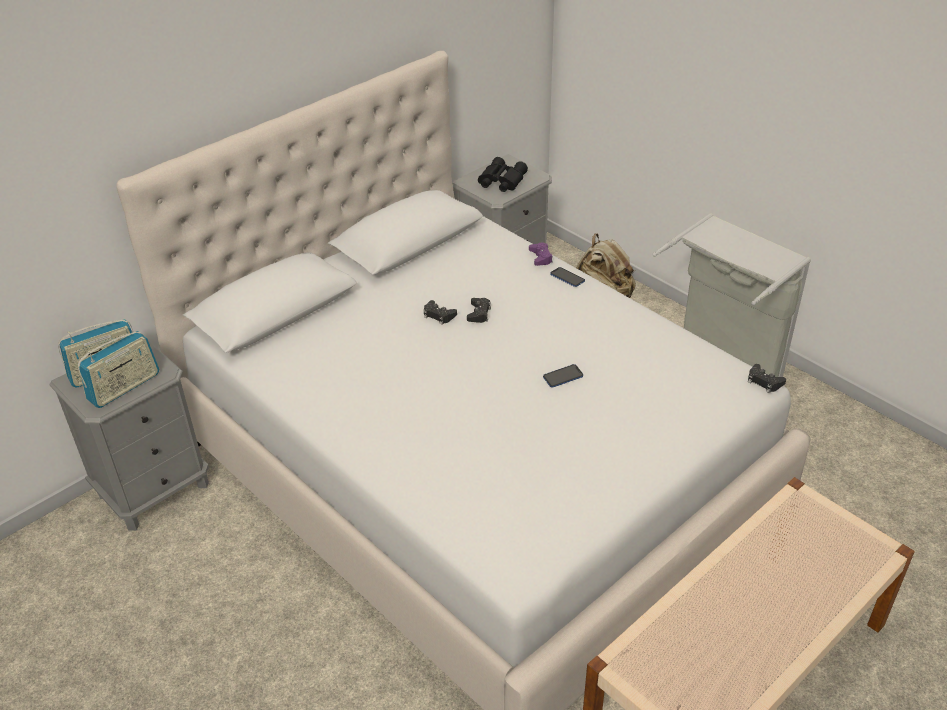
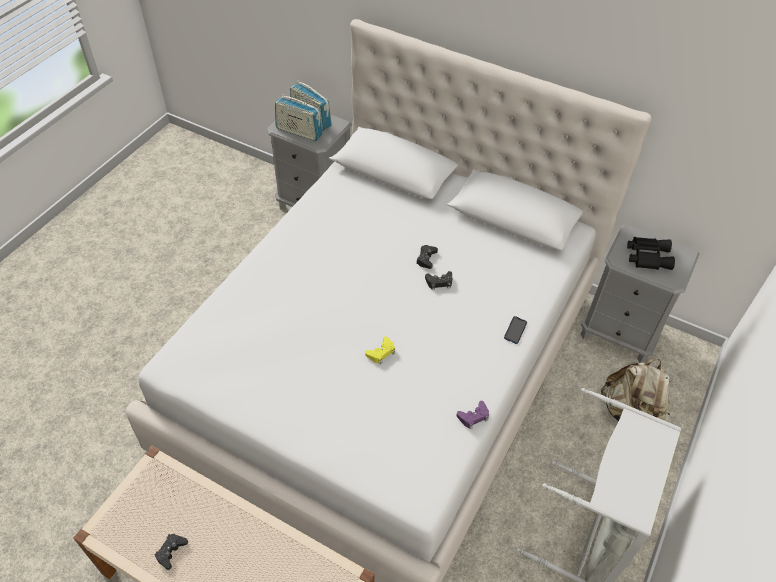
camera: 70 degrees right, 10 degrees up
purple game controller [529,242,553,266] -> purple game controller moved to [456,401,489,429]
phone [543,364,583,388] -> yellow game controller [365,336,395,364]
black game controller [748,364,786,393] -> black game controller moved to [155,534,188,570]

